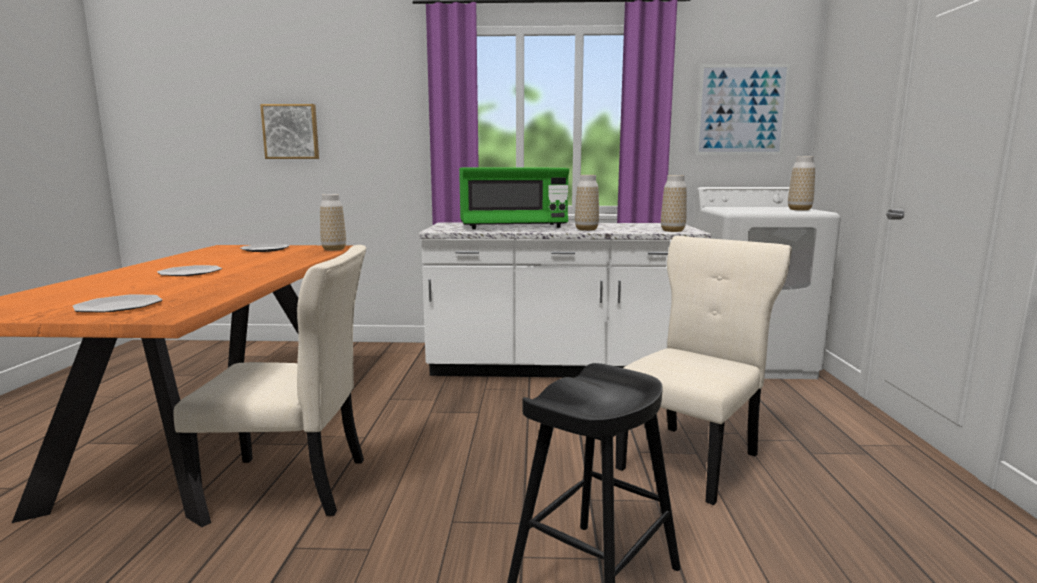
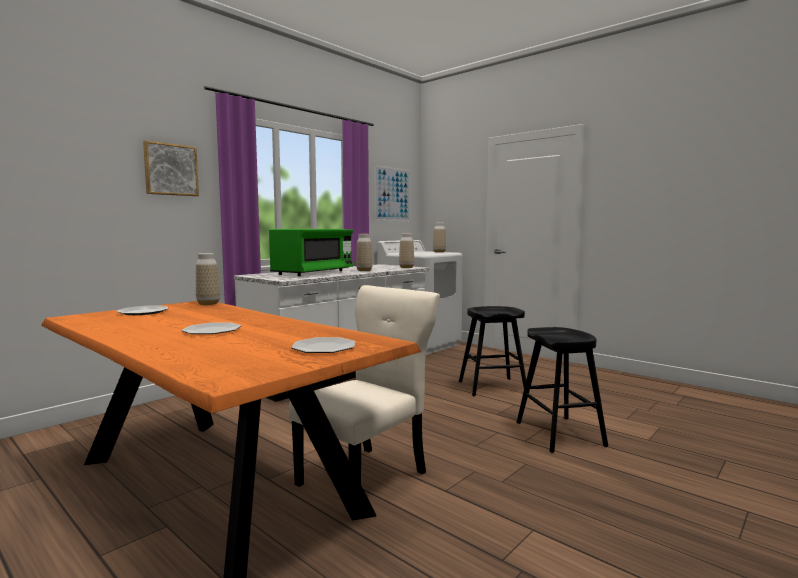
camera: 50 degrees left, 5 degrees down
picture [260,104,319,159] -> picture moved to [143,141,199,196]
beige chair [616,236,792,505] -> black stool [459,306,526,396]

